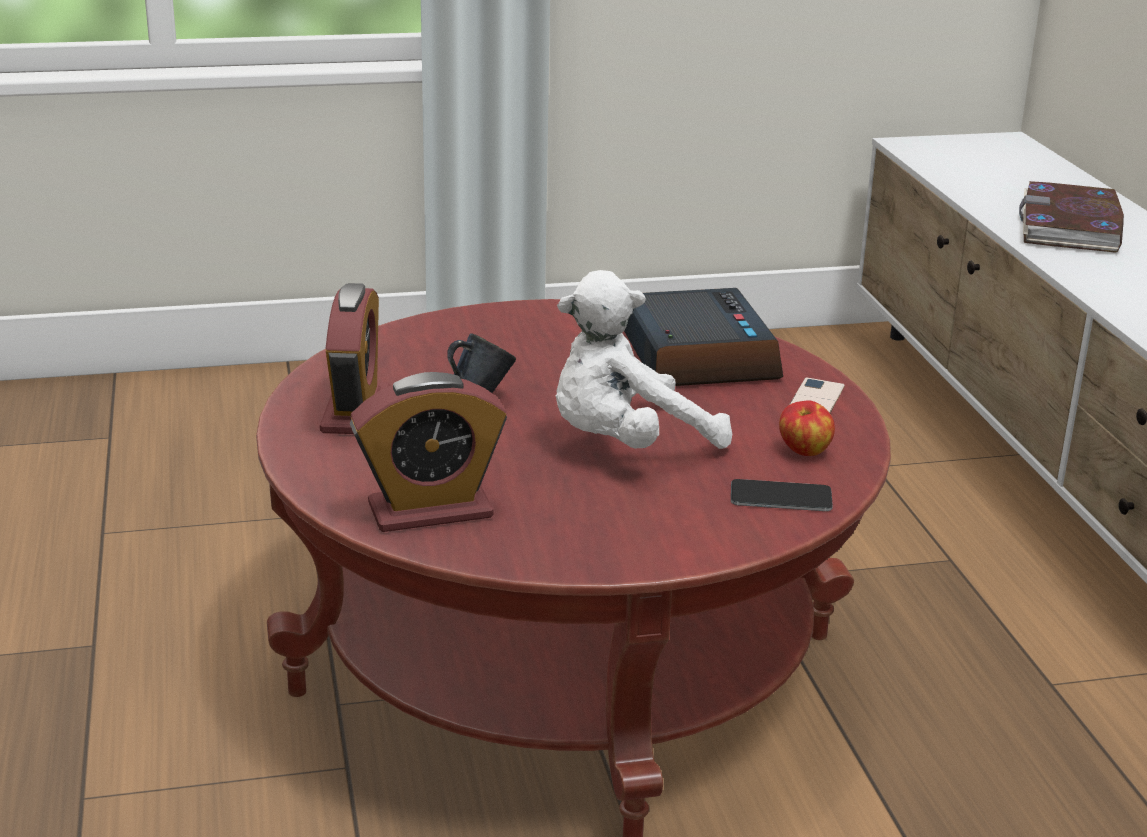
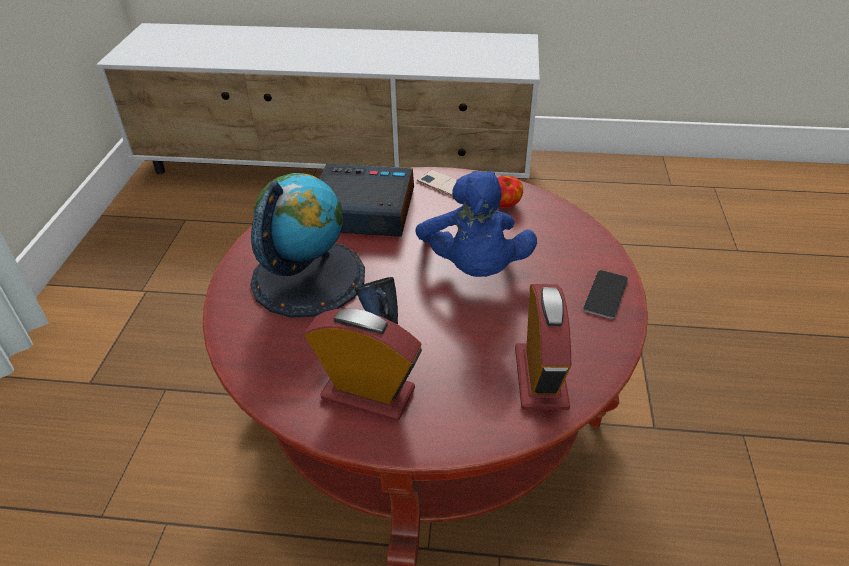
camera: 70 degrees left, 15 degrees up
white plush toy [555,270,732,449] -> blue plush toy [415,171,537,277]
phone [731,479,833,511] -> phone moved to [583,270,628,319]
book [1019,181,1124,253] -> none
none -> globe [250,173,365,317]

